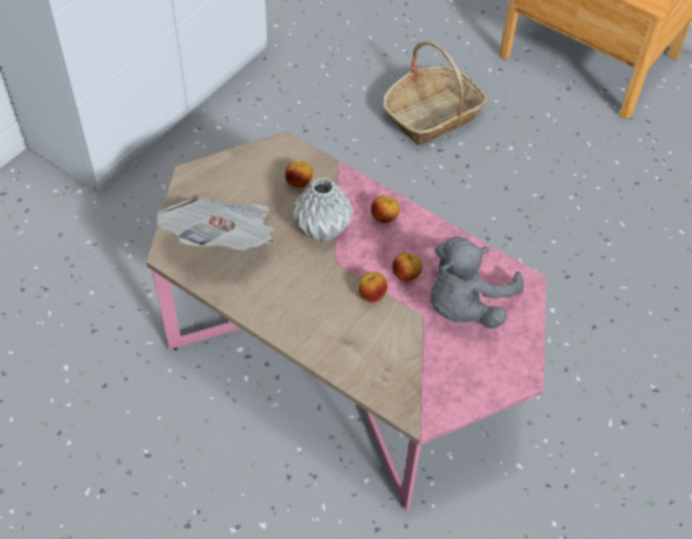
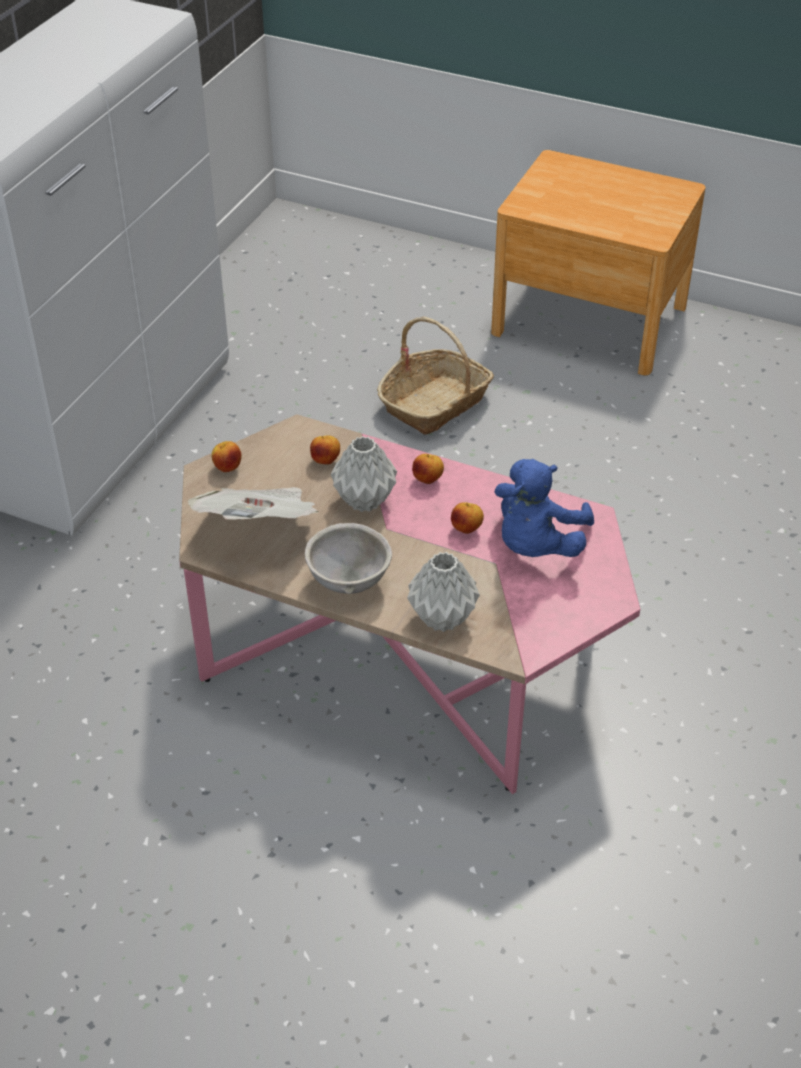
camera: 10 degrees left, 10 degrees down
apple [358,272,387,302] -> apple moved to [212,441,241,472]
grey plush toy [430,236,524,328] -> blue plush toy [494,459,594,557]
none -> grey bowl [305,523,392,594]
none -> grey vase [407,552,480,632]

